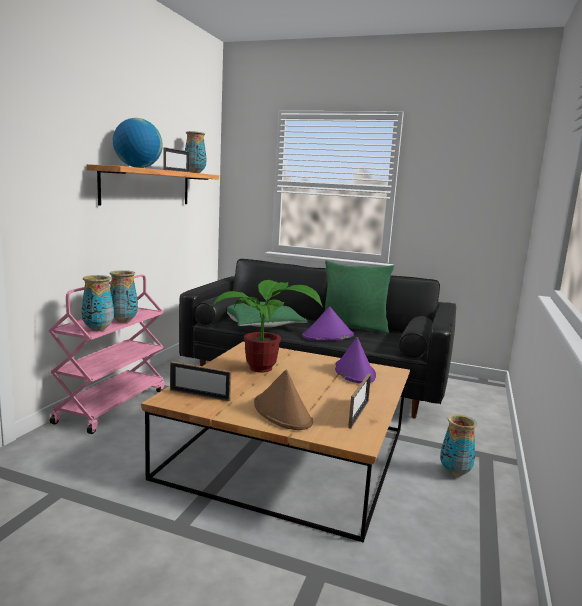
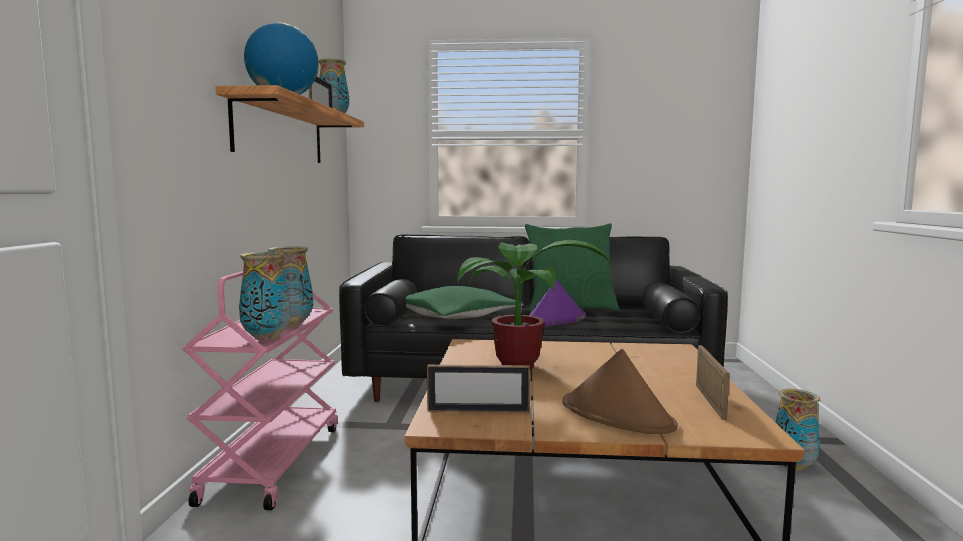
camera: 15 degrees left, 5 degrees down
purple hat [335,337,376,384] -> none

